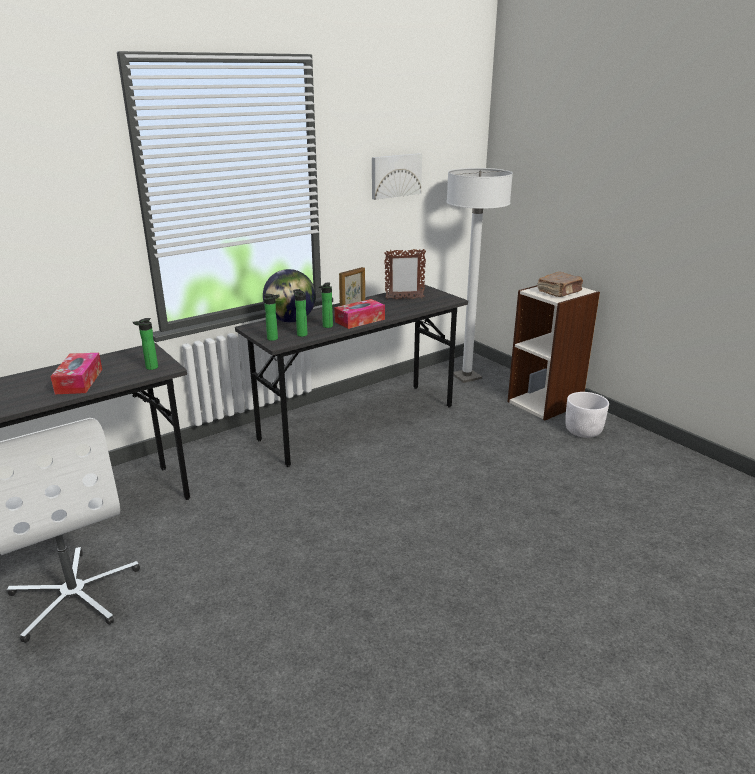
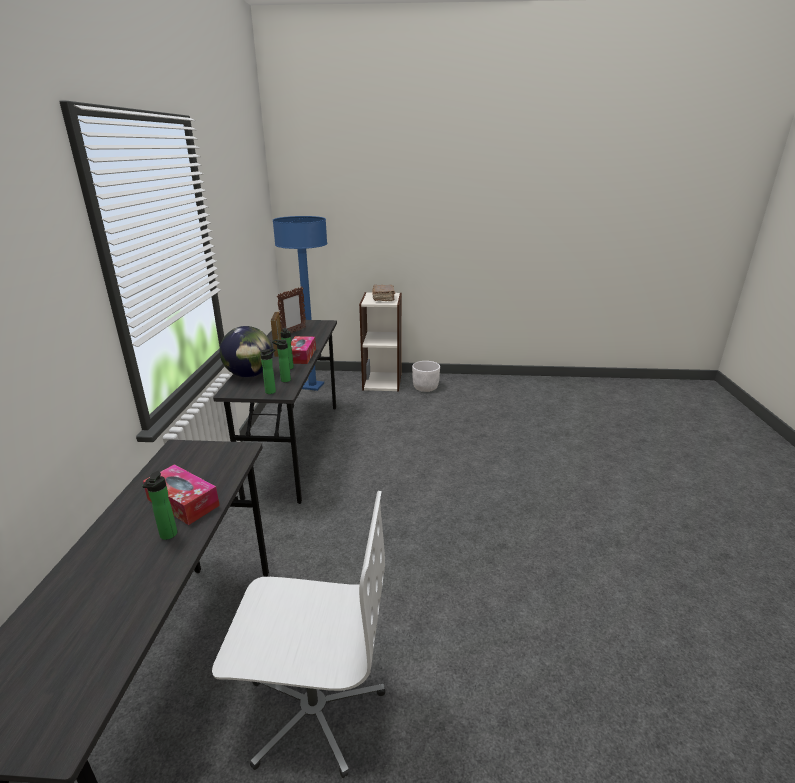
camera: 50 degrees left, 0 degrees up
bottle [133,318,158,370] -> bottle moved to [142,471,177,540]
picture [372,153,422,200] -> none
white floor lamp [446,168,513,383] -> blue floor lamp [273,216,328,391]

